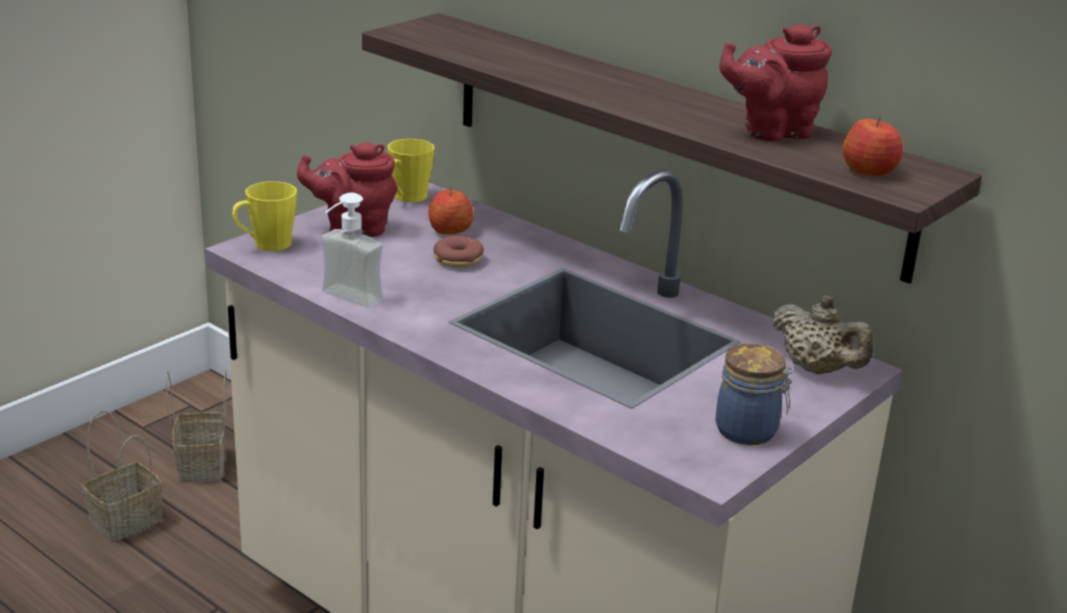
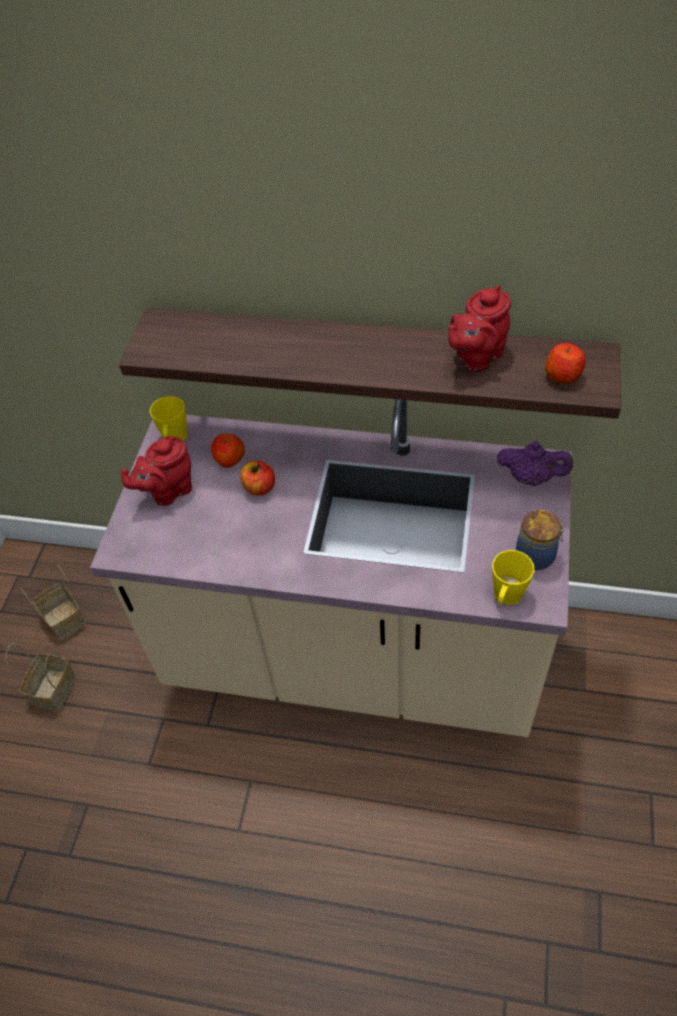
camera: 25 degrees left, 25 degrees up
yellow mug [232,181,297,251] -> yellow mug moved to [492,550,534,605]
soap dispenser [321,193,383,308] -> none
donut [433,236,484,268] -> apple [240,461,275,495]
beige teapot [771,296,873,374] -> purple teapot [497,441,573,486]

